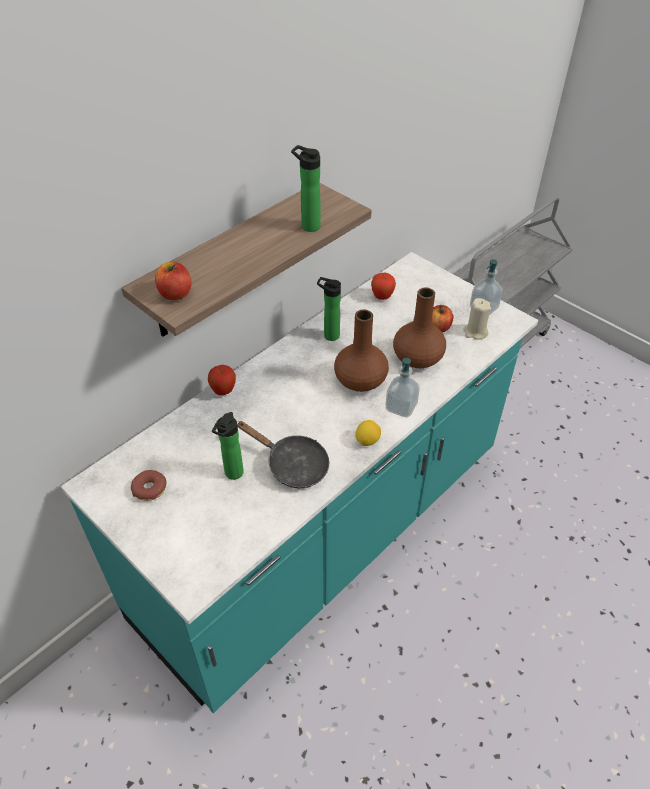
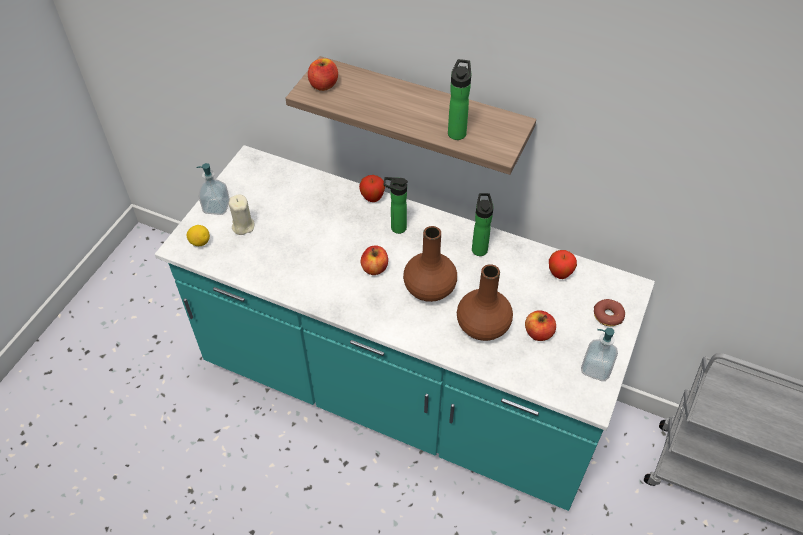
camera: 70 degrees right, 5 degrees up
donut [131,470,167,501] -> donut moved to [594,299,625,326]
bottle [212,412,244,480] -> bottle moved to [384,177,408,234]
black frying pan [237,421,329,488] -> none
lemon [355,420,381,446] -> lemon moved to [187,225,210,246]
soap dispenser [386,358,420,417] -> soap dispenser moved to [196,163,230,215]
beige candle [463,298,491,339] -> beige candle moved to [229,194,254,235]
none -> apple [361,245,388,275]

